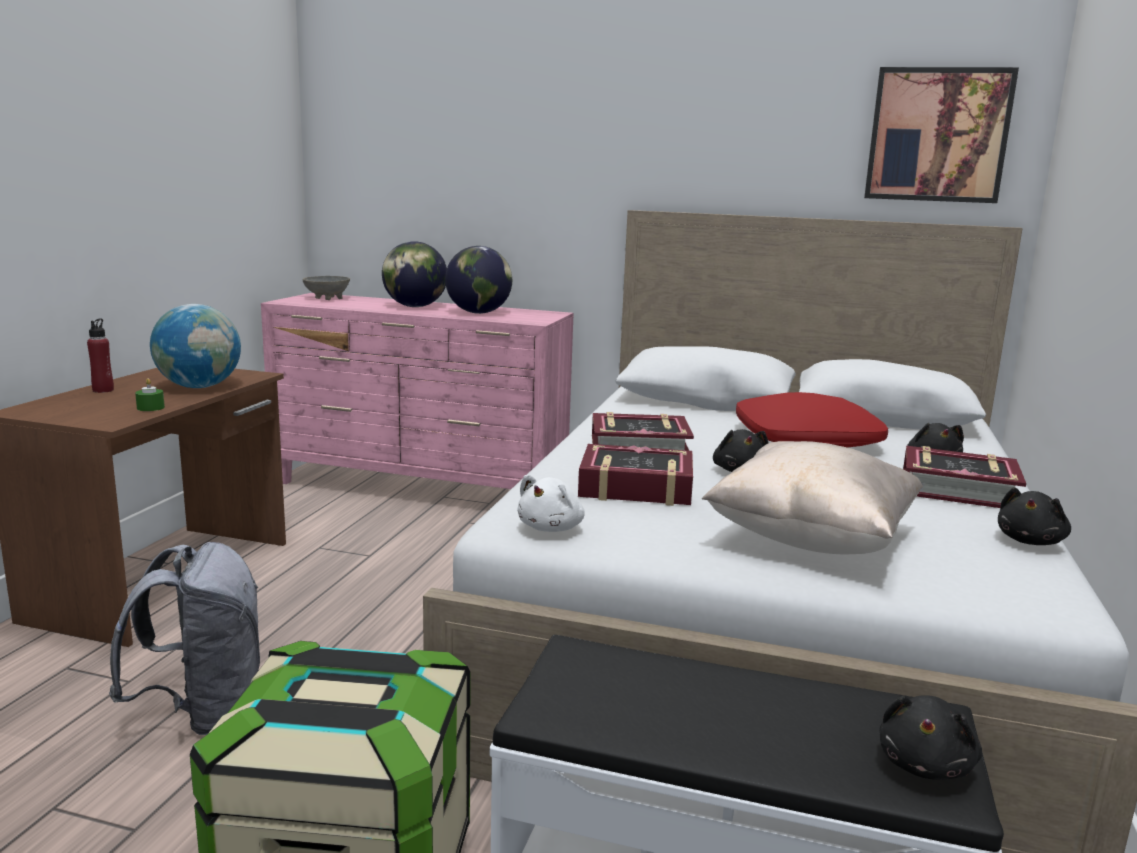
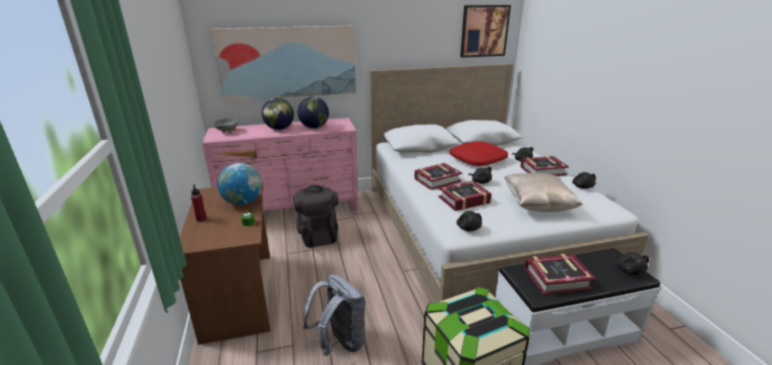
camera: 30 degrees left, 10 degrees up
white plush toy [517,475,585,532] -> black plush toy [457,211,482,231]
none -> picture [210,26,356,101]
none -> black backpack [293,185,339,248]
none -> book [524,254,596,295]

